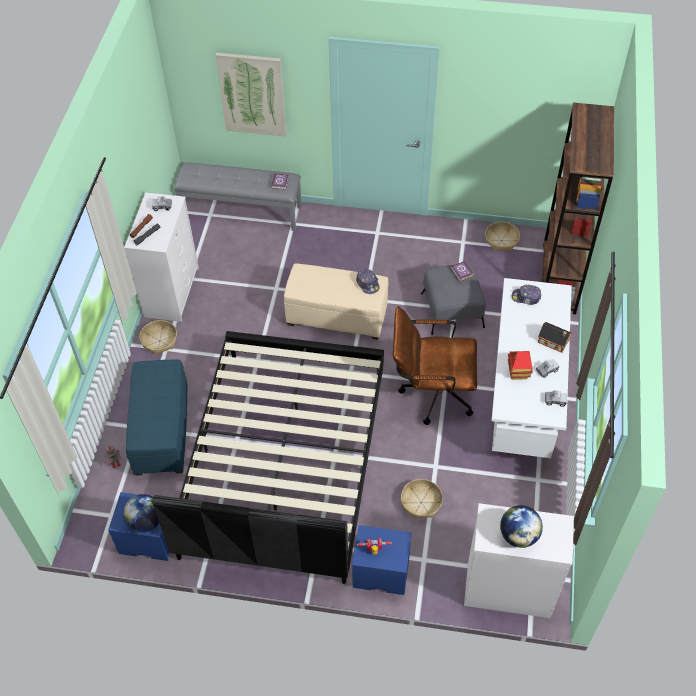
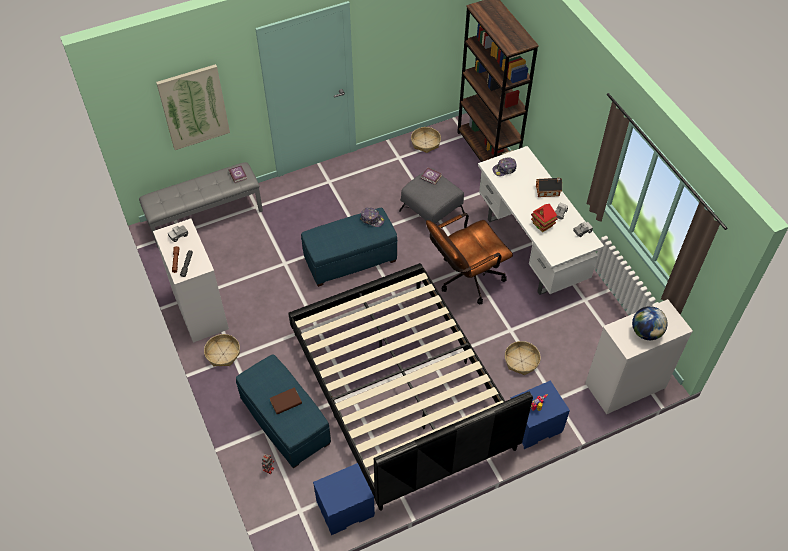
camera: 35 degrees left, 0 degrees up
globe [123,494,159,533] -> none
beige ottoman [284,263,389,340] -> blue ottoman [301,208,398,287]
none -> brown book [270,387,302,414]

